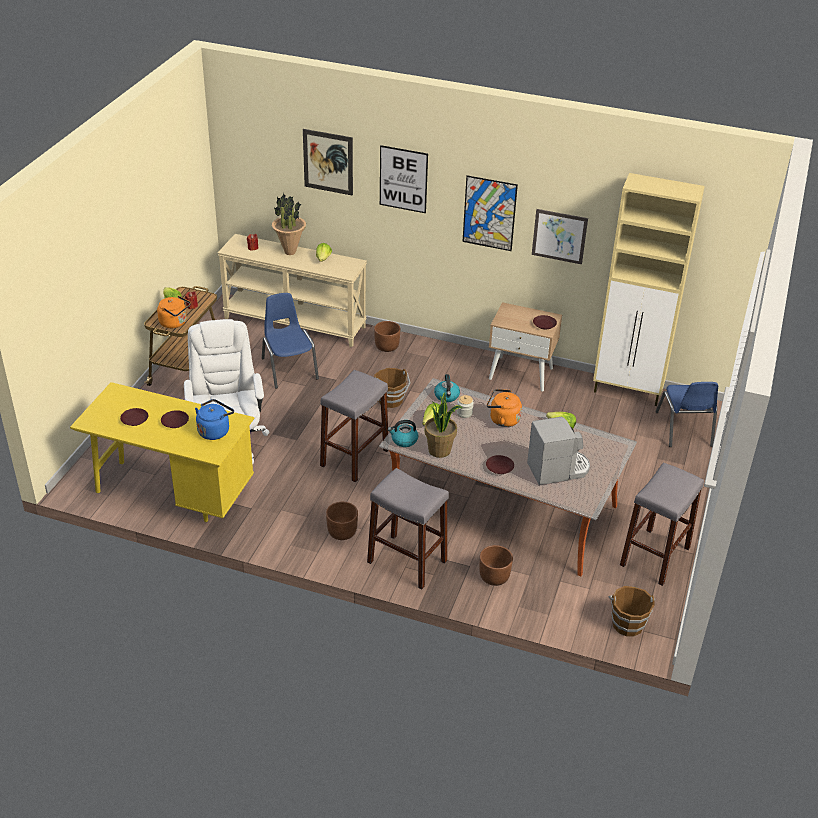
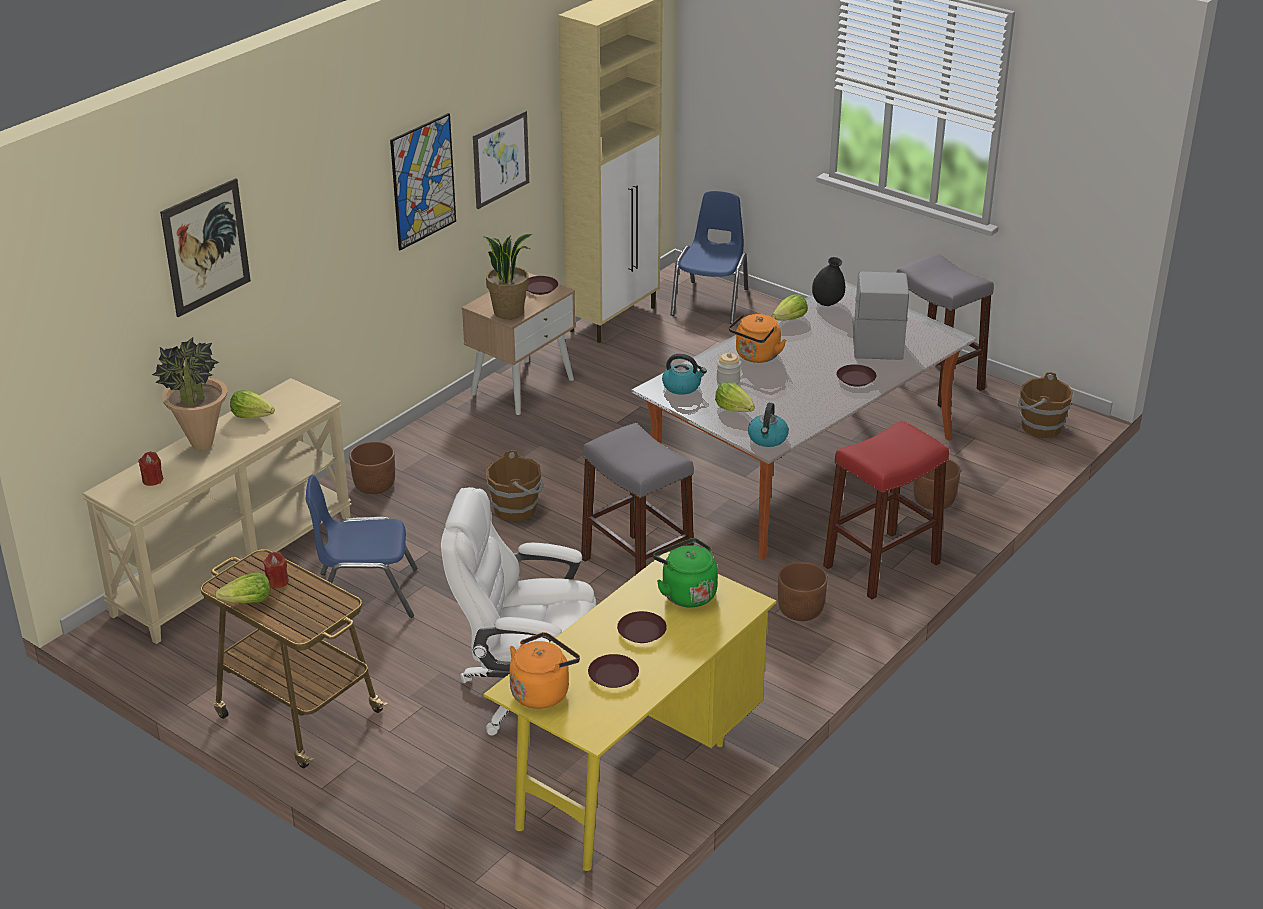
camera: 70 degrees left, 5 degrees down
orange kettle [157,296,191,328] -> orange kettle moved to [509,632,580,709]
blue kettle [195,399,234,440] -> green kettle [653,538,718,608]
grey stool [367,468,449,589] -> red stool [823,420,949,599]
picture [380,145,428,213] -> none
potted plant [425,392,463,458] -> potted plant moved to [483,234,532,319]
blue chair [655,382,718,447] -> blue chair turned 90 degrees counterclockwise [670,191,748,324]
none -> black vase [812,257,845,306]

